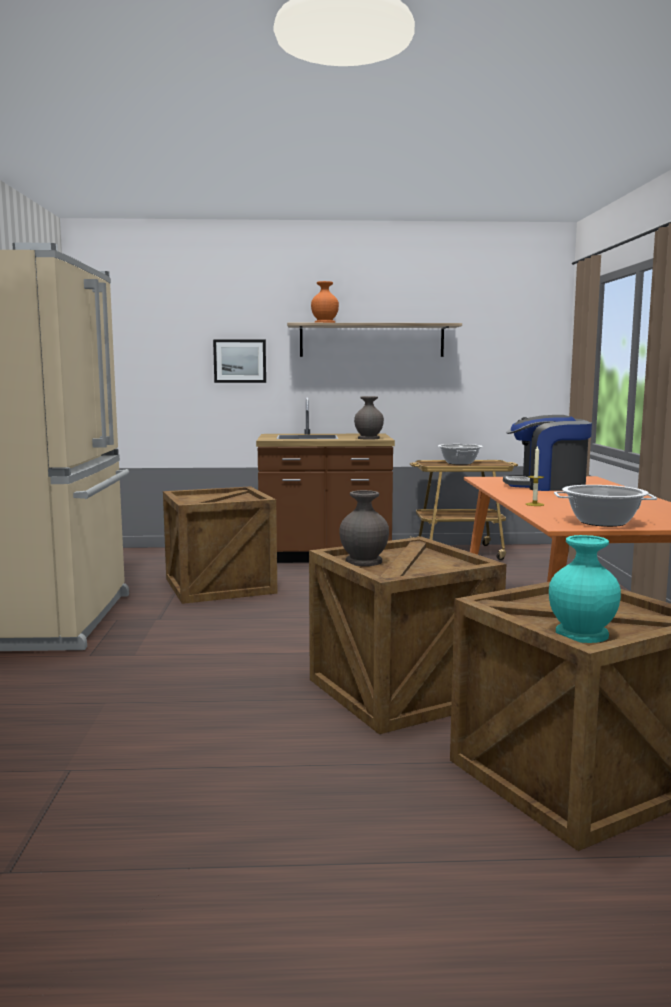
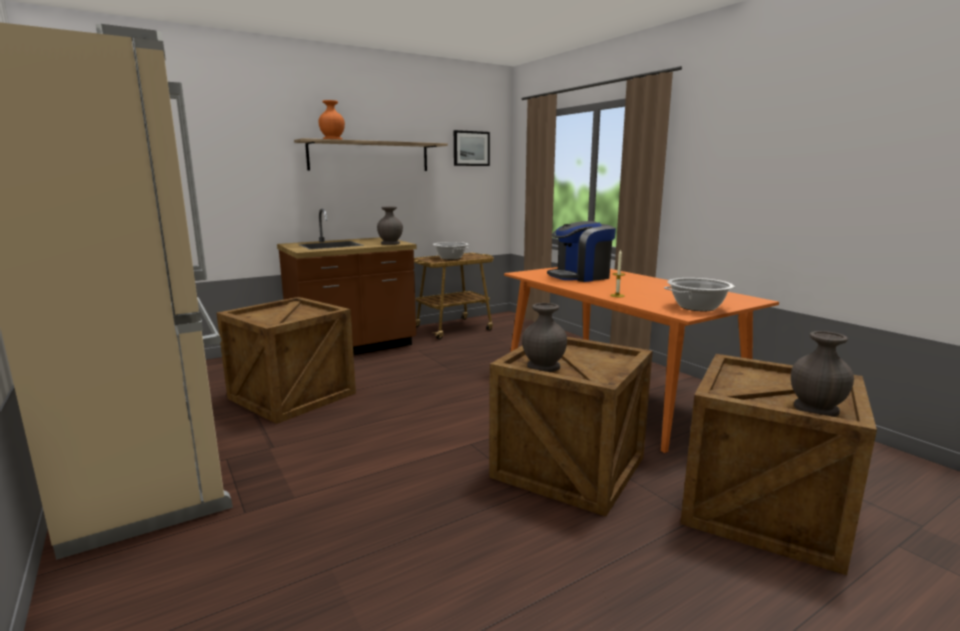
camera: 30 degrees left, 5 degrees up
picture [213,339,266,383] -> picture moved to [454,130,490,166]
turquoise vase [549,535,621,643] -> grey vase [791,331,854,417]

